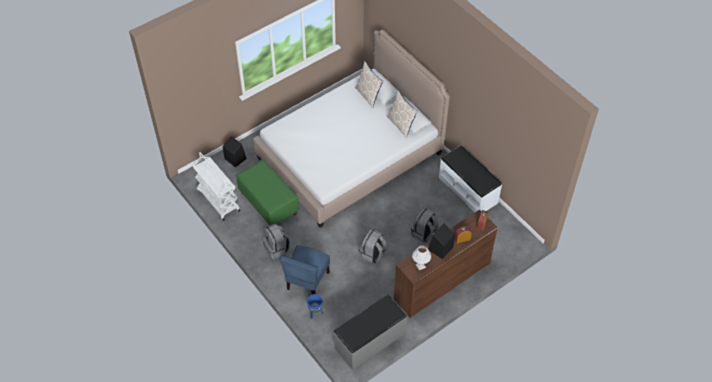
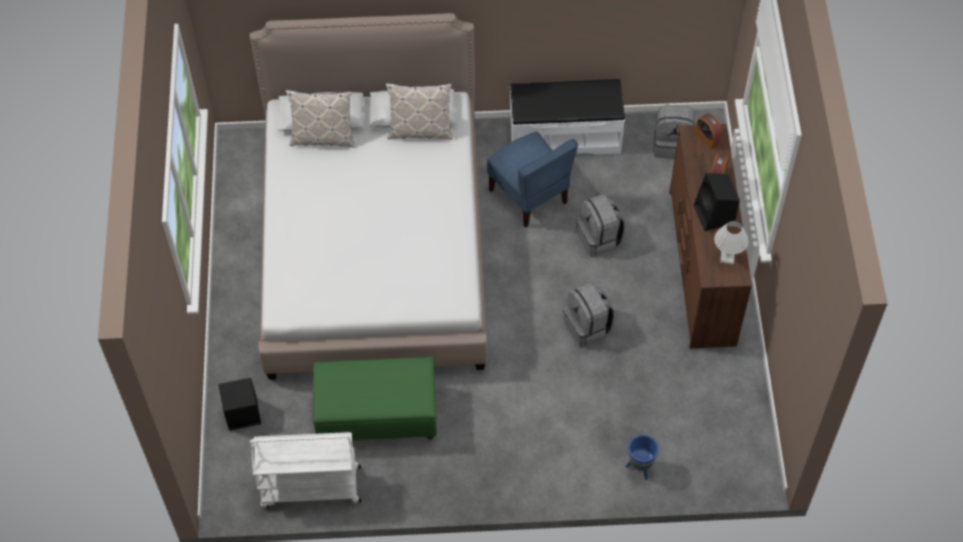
camera: 55 degrees left, 5 degrees up
grey backpack [262,224,290,259] -> grey backpack moved to [653,104,694,159]
blue chair [280,245,330,294] -> blue chair moved to [487,132,578,228]
grey bench [334,295,407,370] -> none

